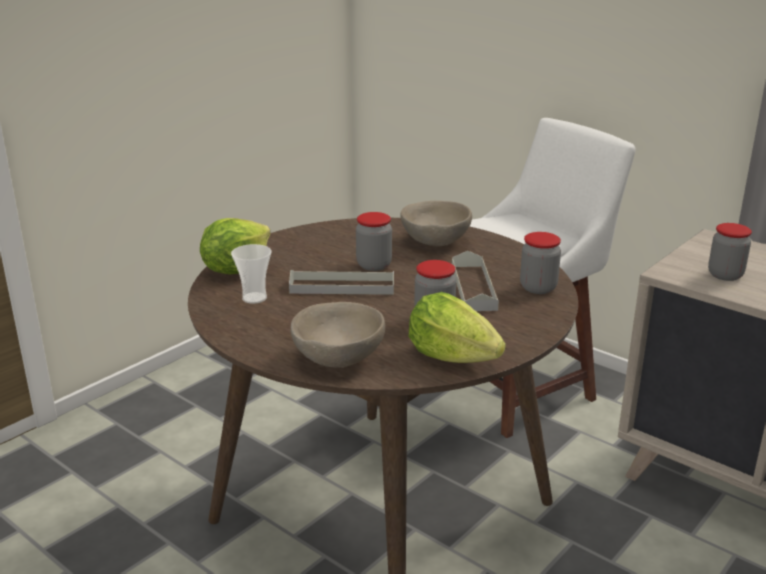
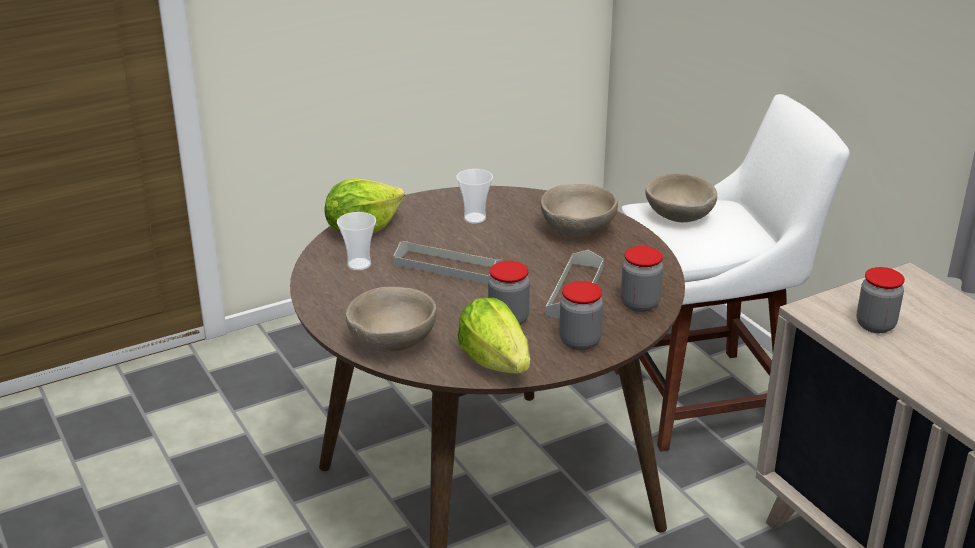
camera: 20 degrees right, 5 degrees up
jar [356,212,392,271] -> jar moved to [559,281,603,350]
none -> cup [456,169,493,224]
none -> beige bowl [645,173,717,222]

